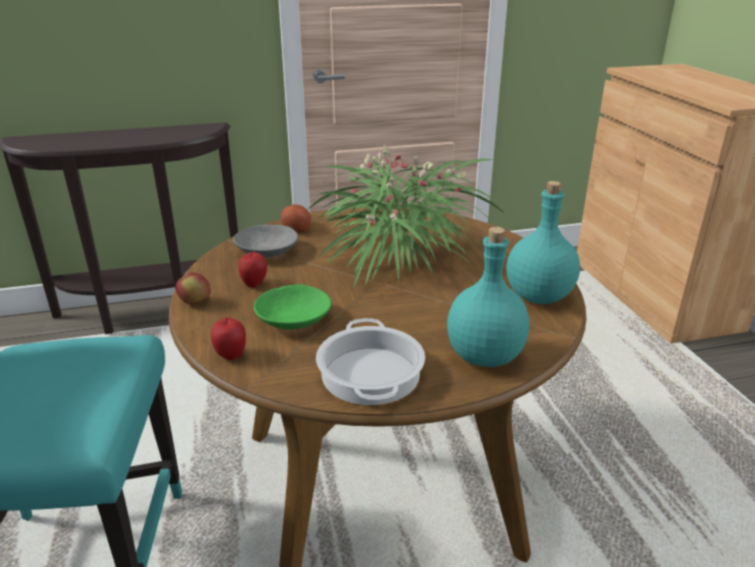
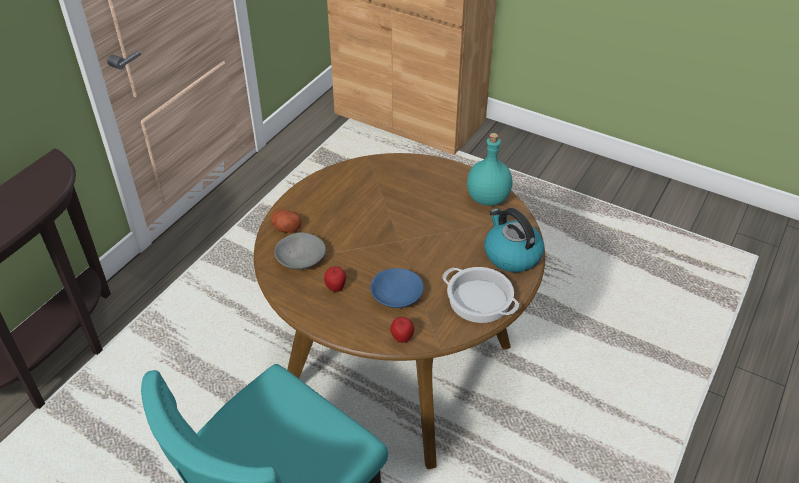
camera: 45 degrees left, 15 degrees up
apple [176,273,211,305] -> none
green bowl [254,284,331,329] -> blue bowl [370,268,424,308]
potted plant [307,146,504,289] -> none
turquoise bottle [447,227,530,367] -> kettle [485,208,544,272]

